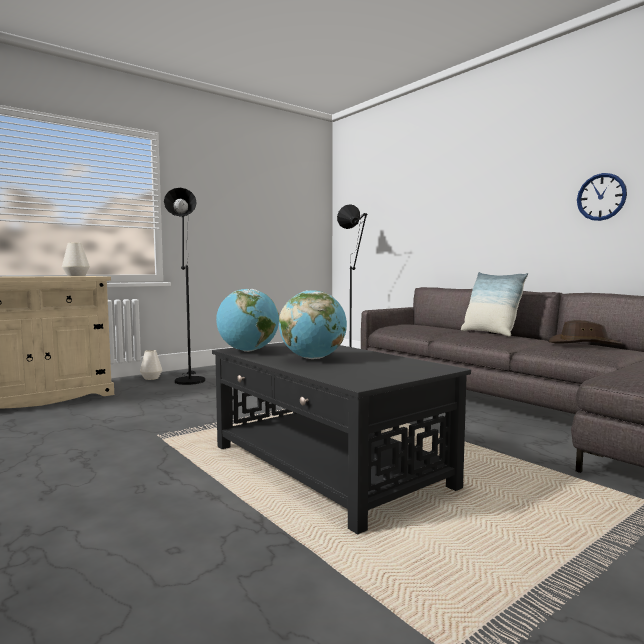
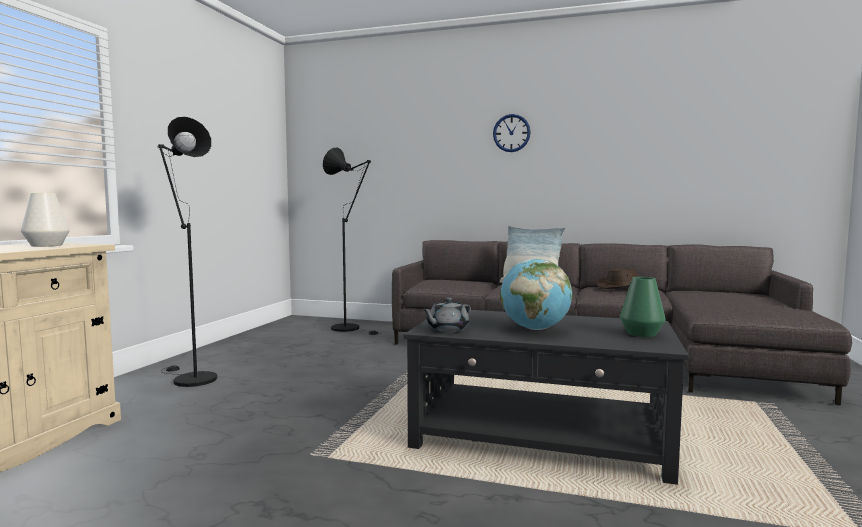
camera: 35 degrees left, 0 degrees up
white vase [140,350,162,380] -> none
globe [216,289,279,352] -> grey teapot [422,298,471,333]
wall clock [577,173,627,221] -> wall clock moved to [493,114,531,152]
none -> green vase [620,277,666,337]

